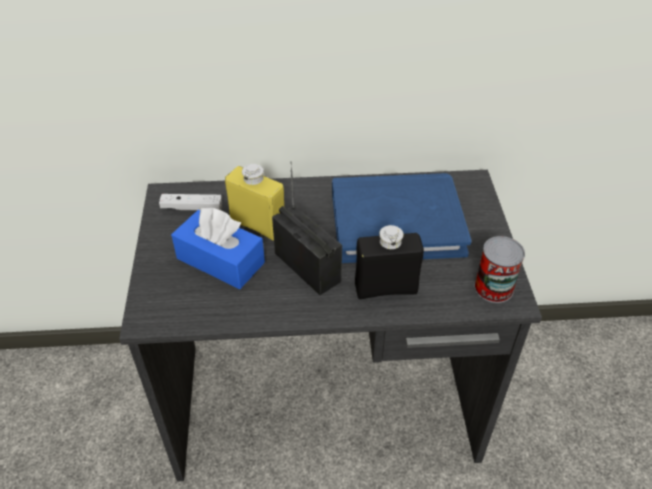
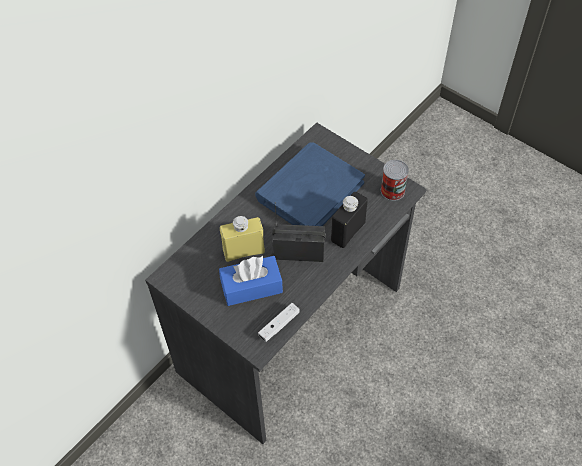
camera: 45 degrees left, 10 degrees up
white game controller [159,194,222,211] -> white game controller moved to [258,303,300,342]

